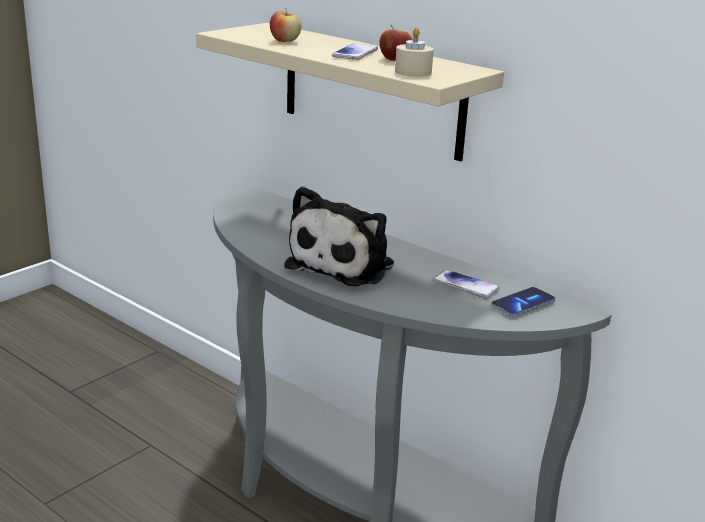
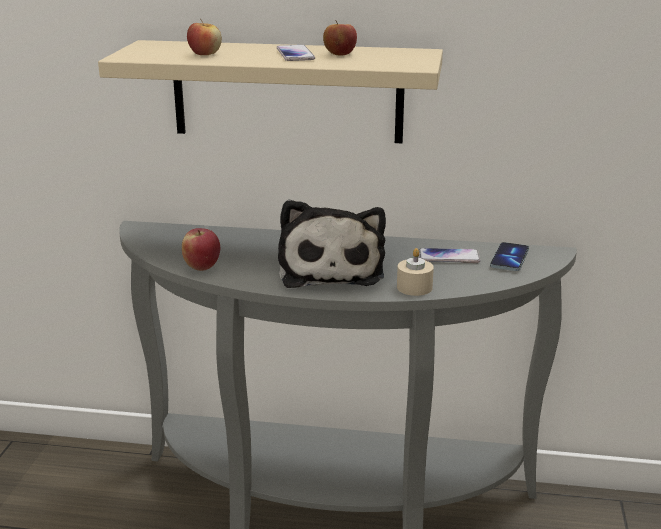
camera: 30 degrees left, 0 degrees up
beige candle [395,27,434,77] -> beige candle moved to [397,248,434,296]
none -> apple [182,228,220,271]

